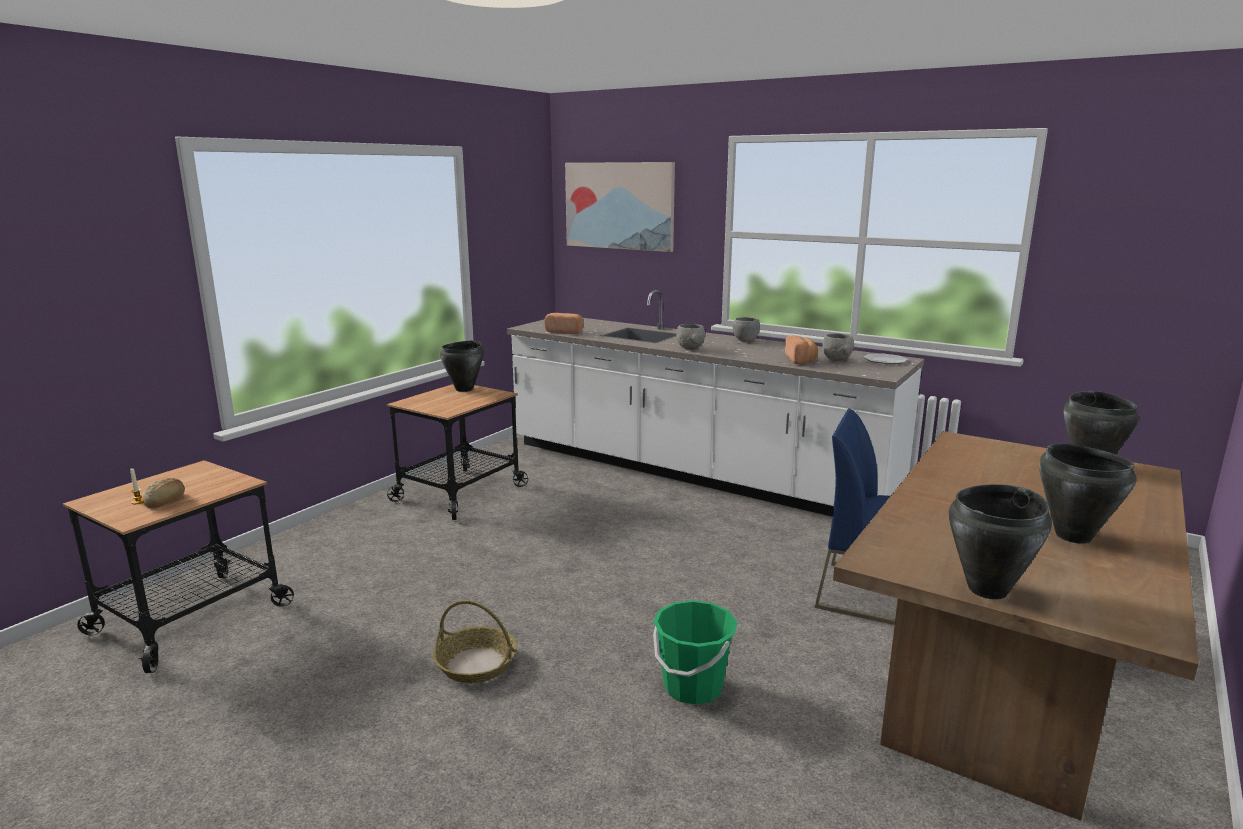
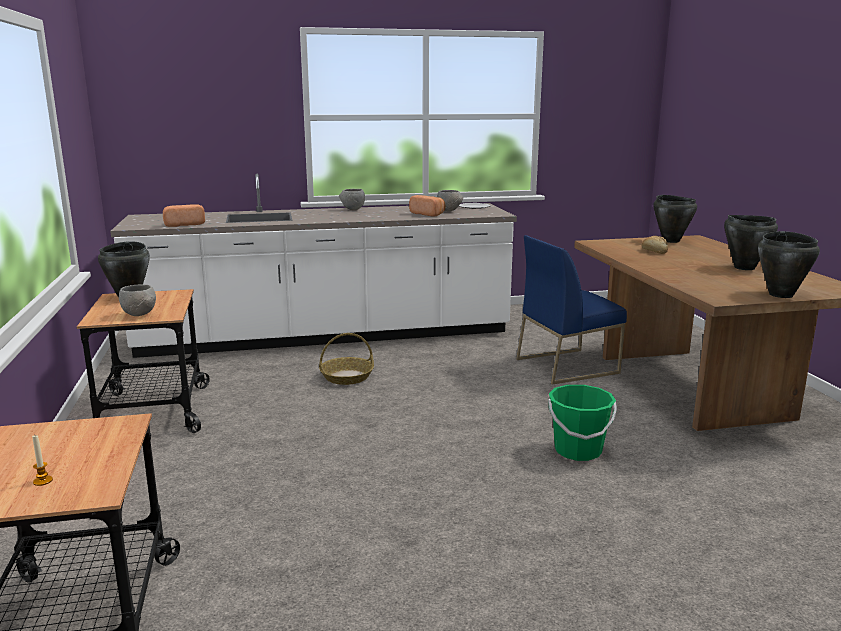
camera: 45 degrees left, 0 degrees up
bread [143,478,185,509] -> bread moved to [642,236,668,254]
basket [433,600,517,683] -> basket moved to [319,333,374,385]
picture [565,162,675,252] -> none
grey bowl [676,324,705,350] -> grey bowl moved to [119,284,156,316]

